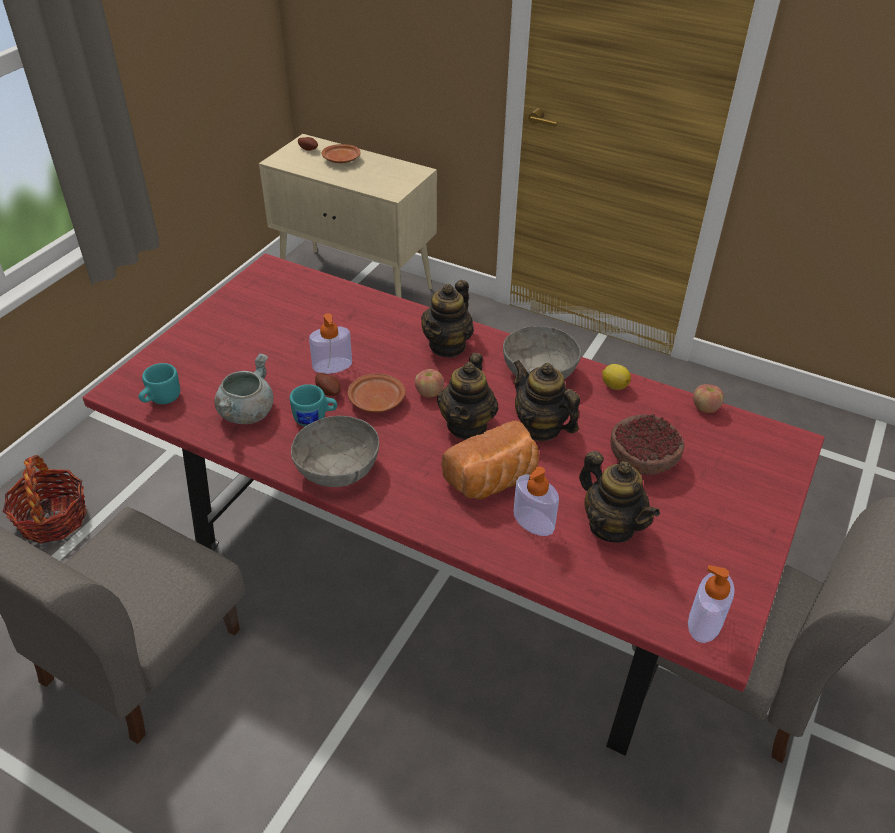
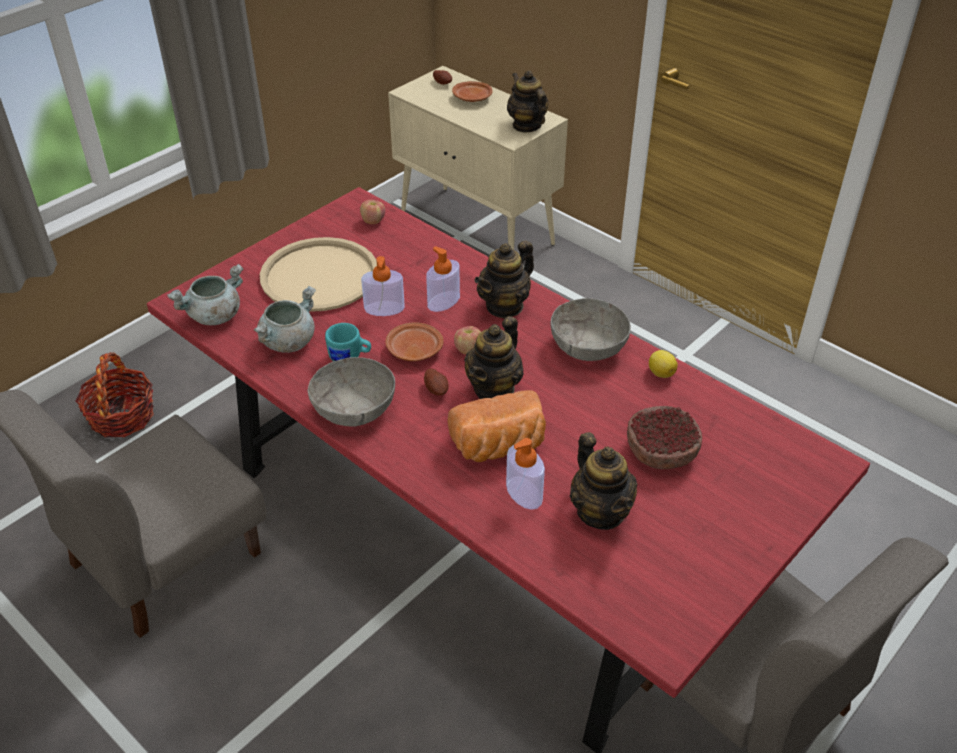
camera: 15 degrees right, 0 degrees up
turquoise mug [138,363,180,404] -> grey cooking pot [167,264,243,325]
potato [315,373,341,396] -> potato moved to [424,368,449,396]
teapot [513,360,580,441] -> teapot moved to [507,70,548,132]
soap dispenser [688,565,735,643] -> soap dispenser moved to [426,246,460,312]
apple [693,384,724,413] -> apple moved to [360,200,385,224]
none -> beige tray [260,237,377,312]

